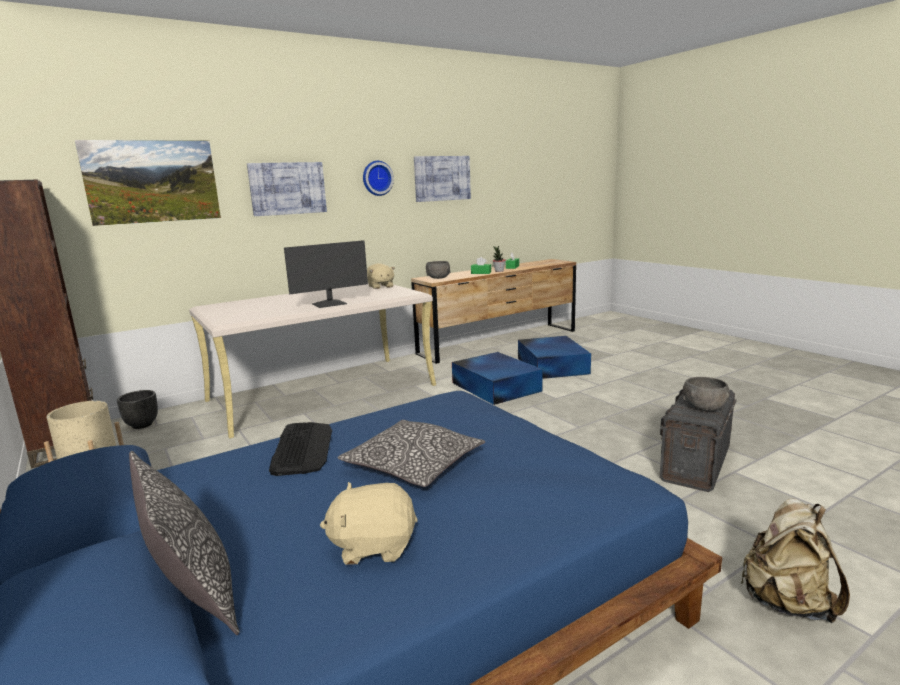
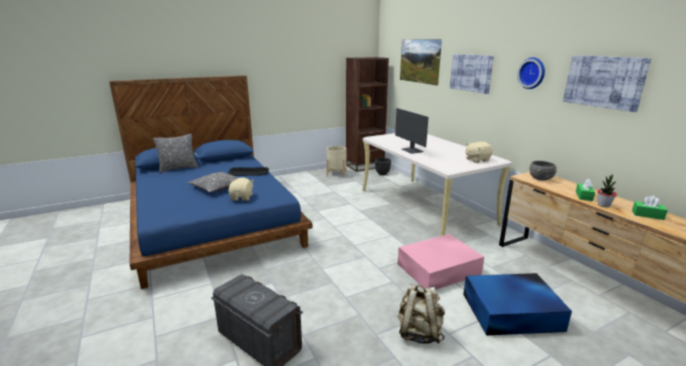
camera: 95 degrees right, 5 degrees up
beige plush toy [320,482,418,565] -> beige plush toy moved to [228,178,254,201]
blue storage box [452,352,543,405] -> pink storage box [398,234,484,289]
grey bowl [683,377,729,411] -> none
beige backpack [740,498,850,623] -> beige backpack moved to [397,283,445,344]

